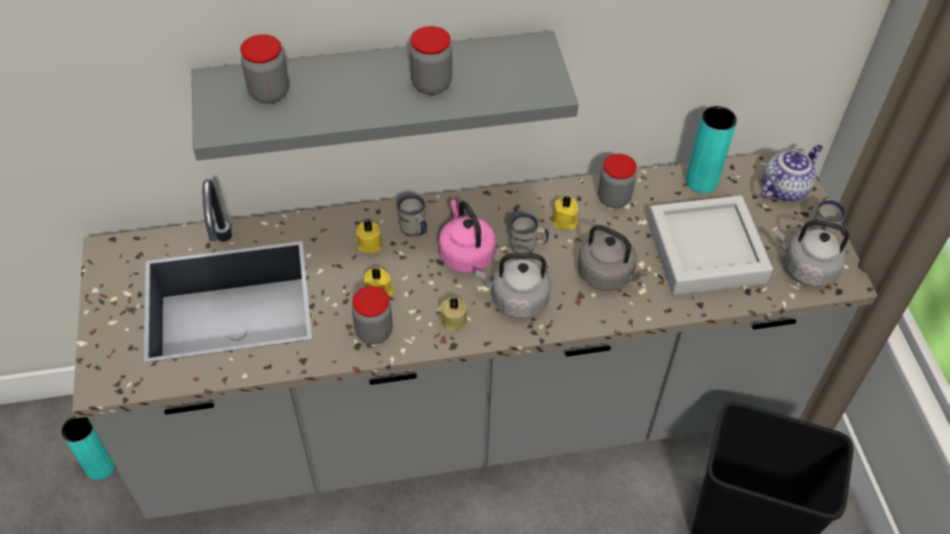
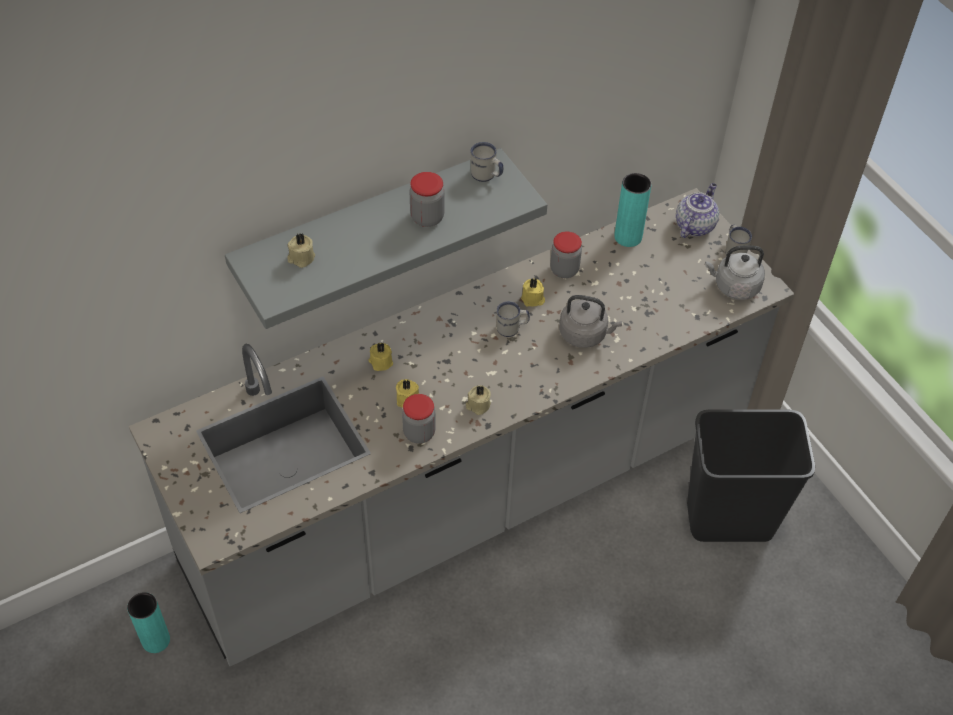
camera: 20 degrees left, 0 degrees up
jar [240,34,289,104] -> beige candle [288,233,315,268]
white mug [397,194,427,236] -> white mug moved to [470,142,503,182]
pink kettle [439,199,496,273] -> none
grey kettle [476,253,551,319] -> none
grey tray [648,195,773,295] -> none

